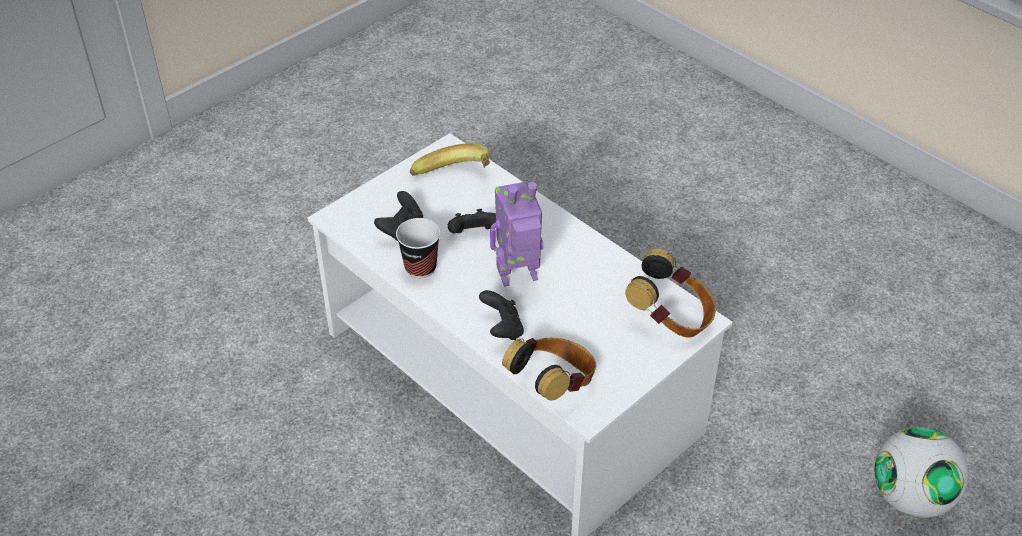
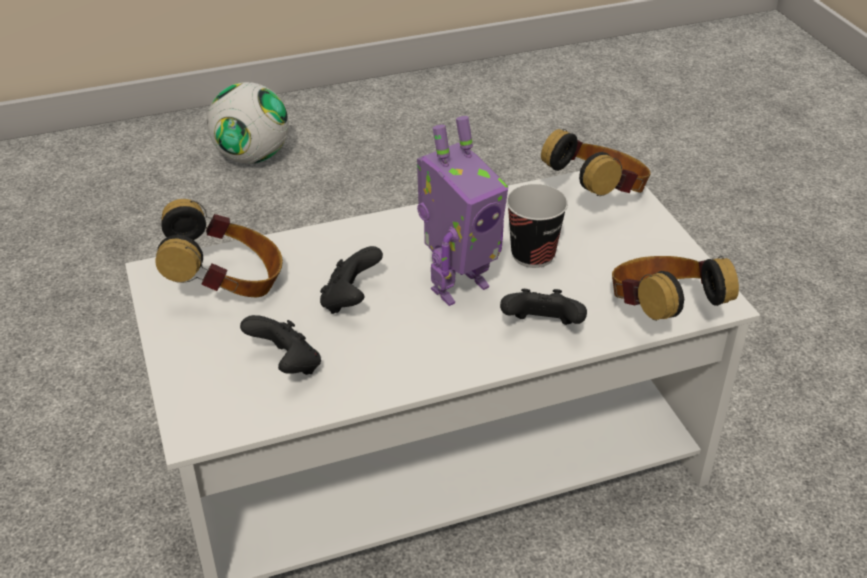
camera: 65 degrees left, 5 degrees down
cup [396,218,440,278] -> cup moved to [506,184,568,268]
banana [410,143,491,176] -> headphones [155,199,283,297]
toy robot [490,182,544,287] -> toy robot turned 135 degrees counterclockwise [417,116,508,306]
football [875,427,969,518] -> football moved to [207,82,289,164]

